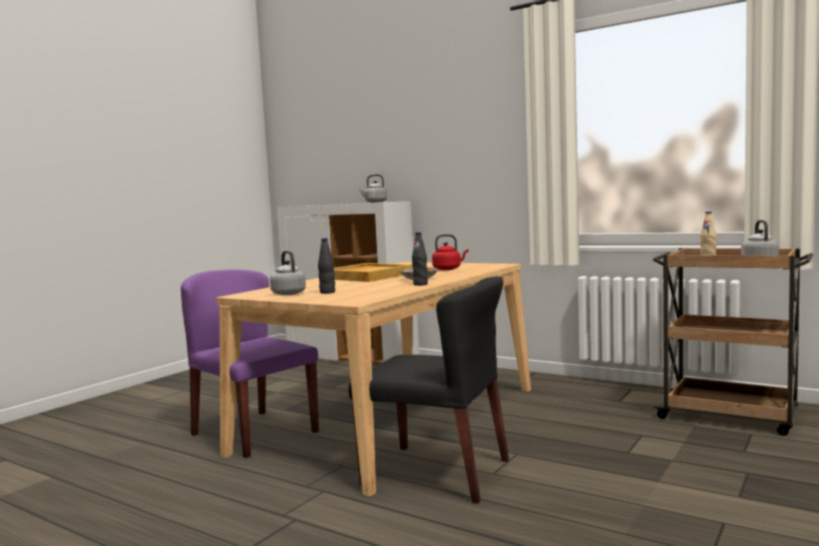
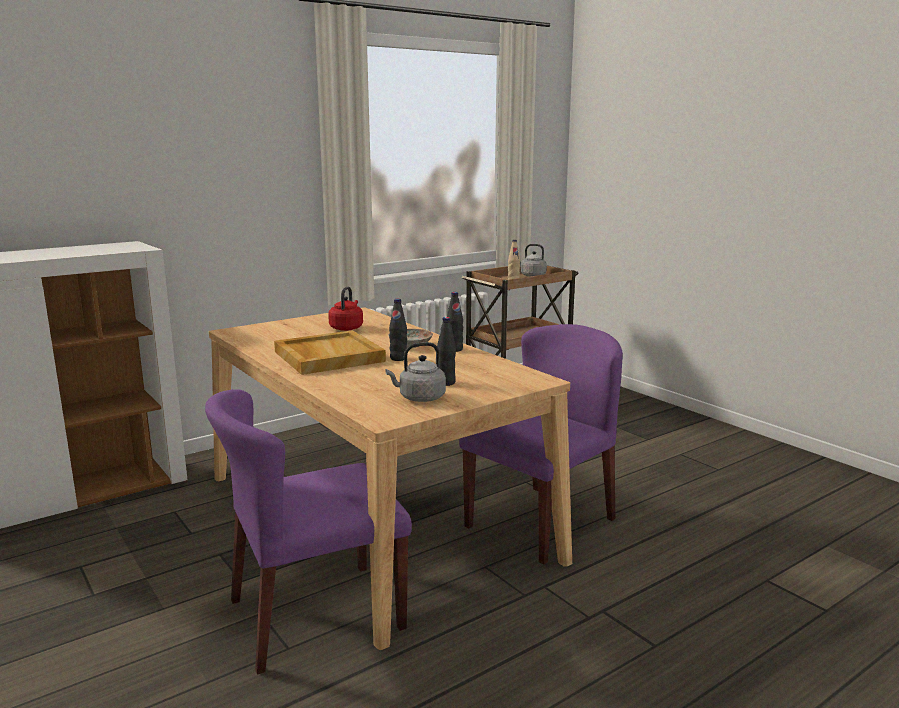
camera: 70 degrees left, 10 degrees up
black chair [349,276,509,504] -> purple chair [459,324,623,564]
grey kettle [359,174,387,203] -> none
none -> black bottle [389,299,407,361]

